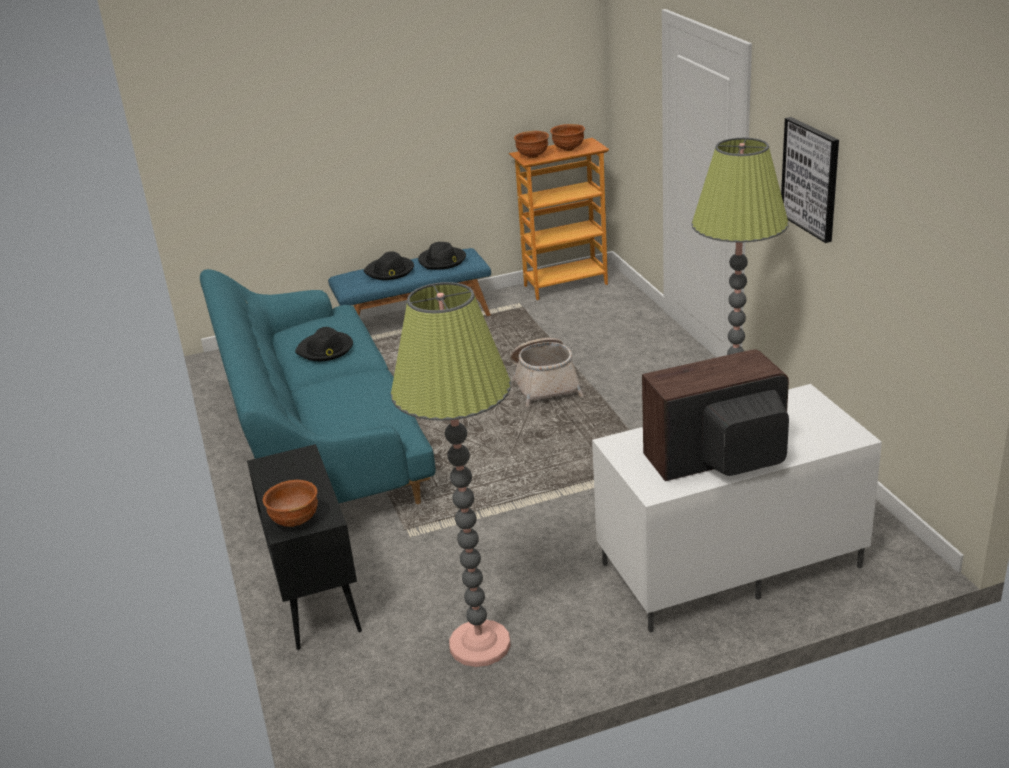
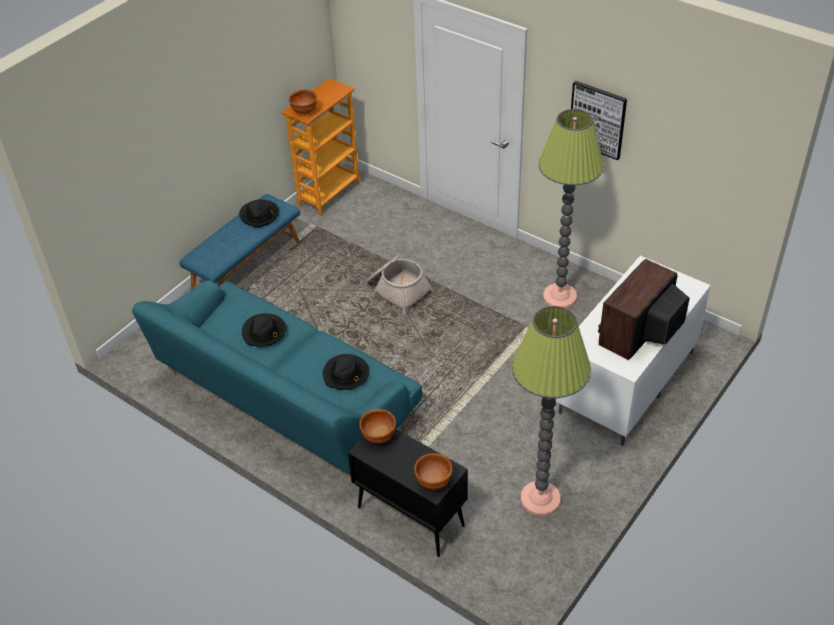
camera: 35 degrees left, 15 degrees up
black hat [364,251,414,280] -> black hat moved to [323,354,369,390]
brown bowl [550,124,585,151] -> brown bowl moved to [359,409,396,444]

